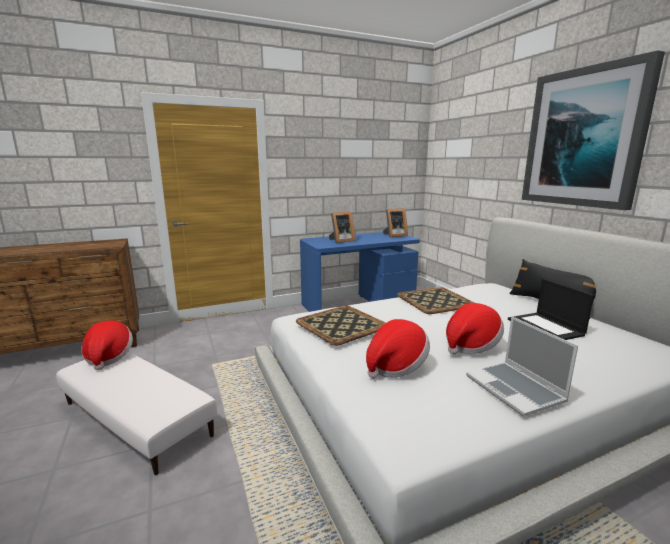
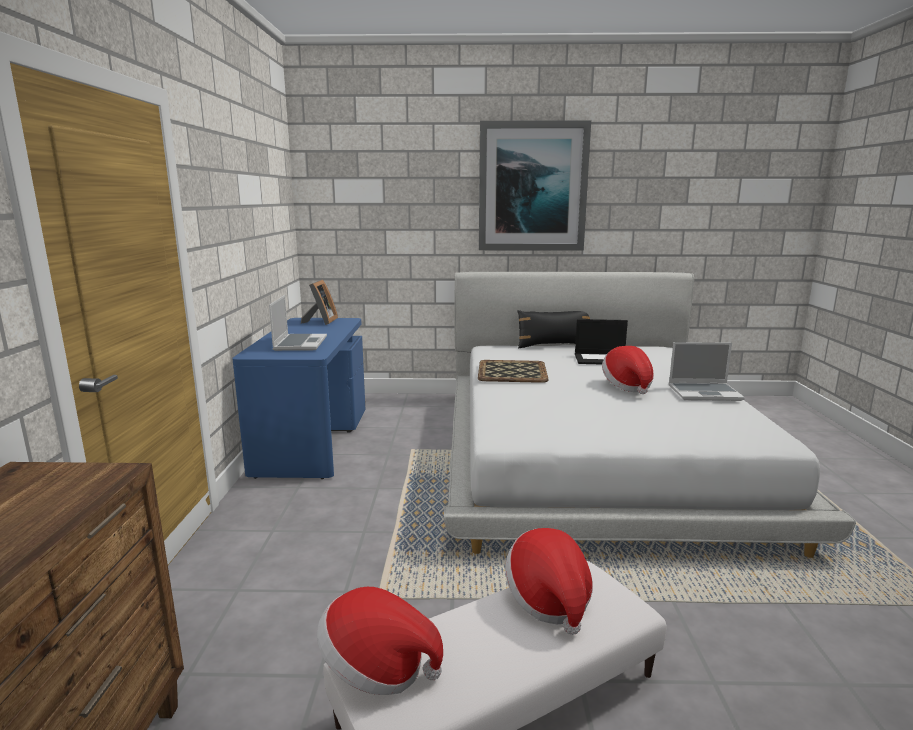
camera: 65 degrees left, 0 degrees up
tray [296,306,386,346] -> none
picture frame [329,212,355,243] -> laptop [269,295,327,351]
hat [366,319,430,378] -> hat moved to [505,528,593,635]

